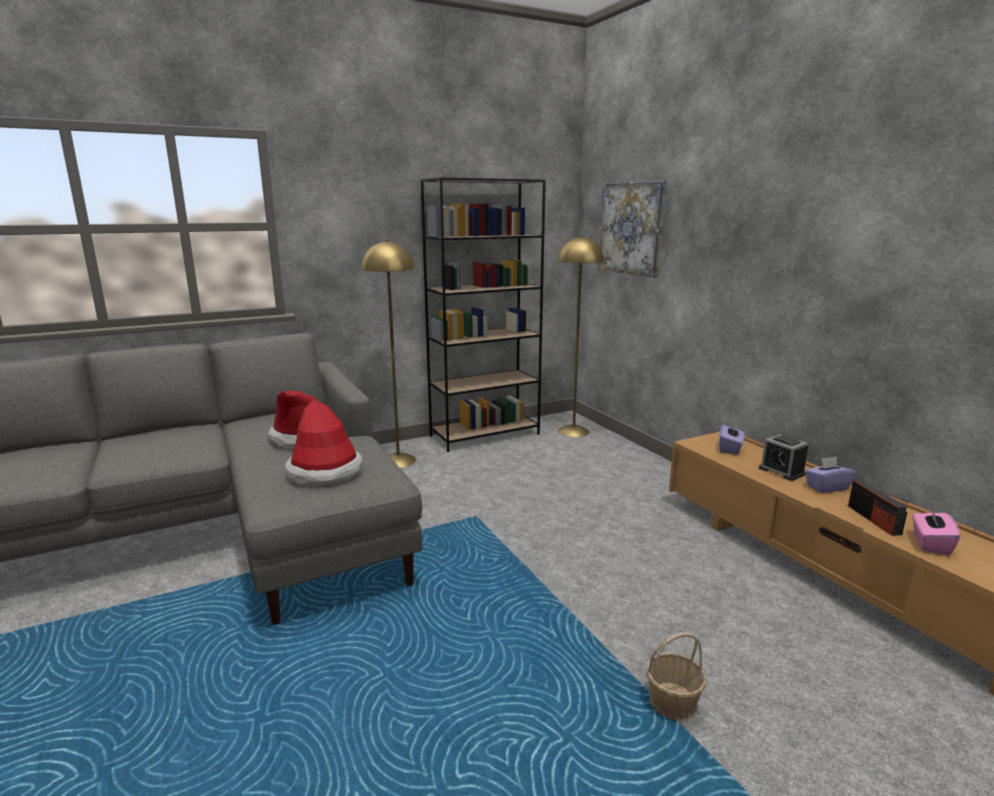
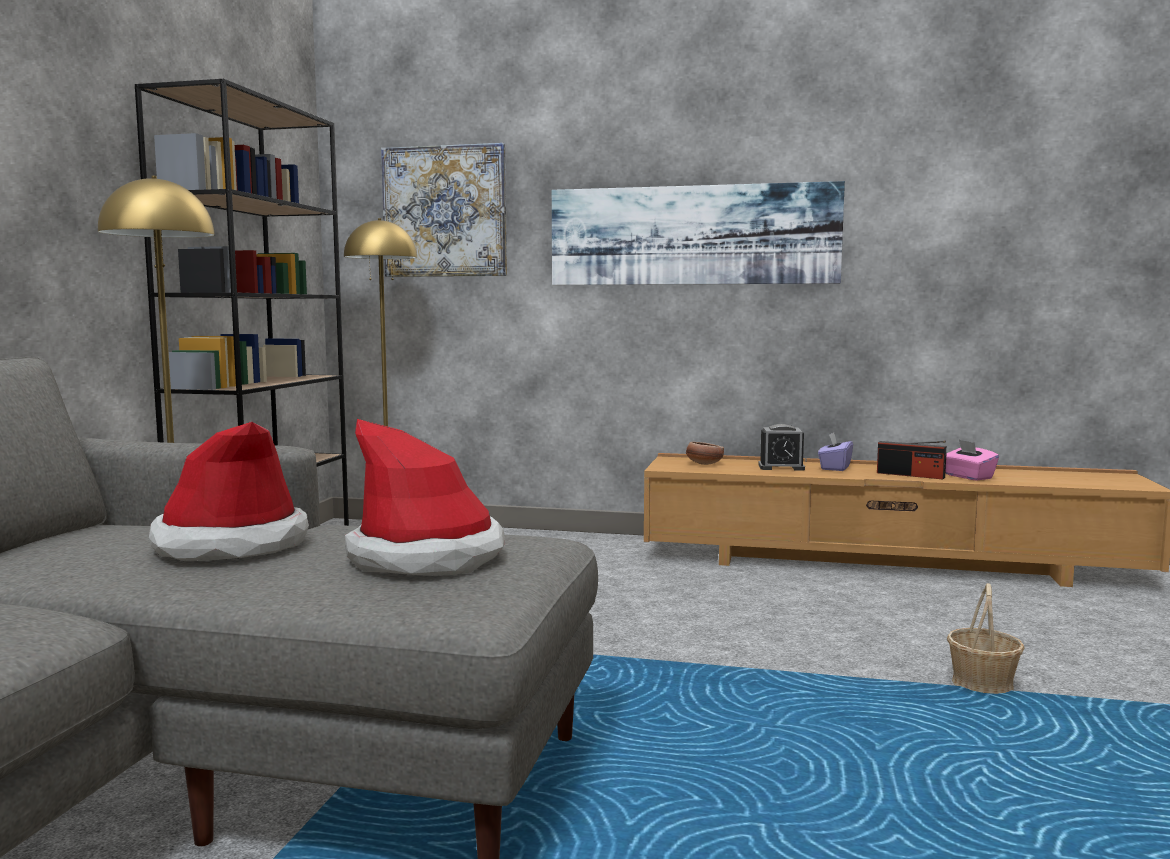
camera: 50 degrees left, 10 degrees down
purple tissue box [719,423,745,454] -> bowl [686,442,724,465]
none -> picture [552,181,845,285]

